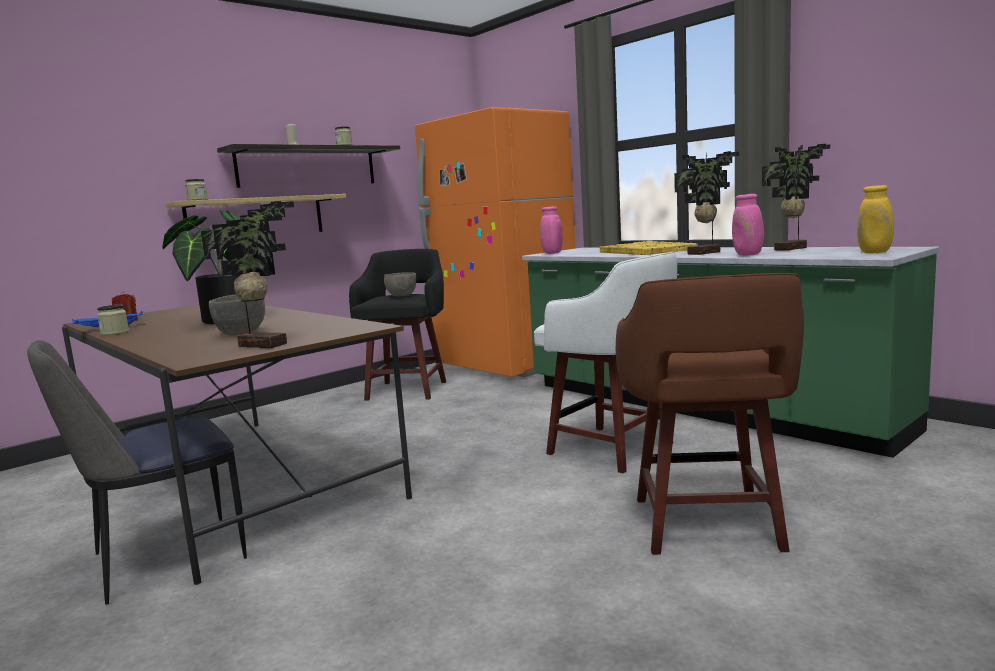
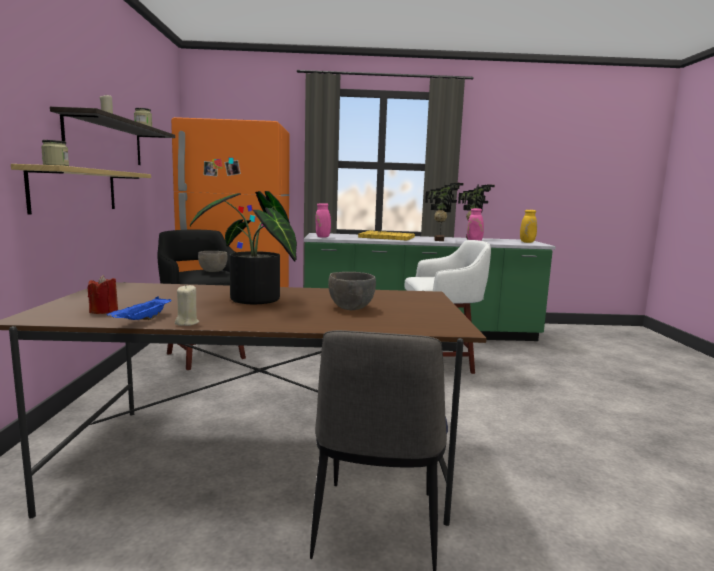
camera: 50 degrees left, 0 degrees up
jar [97,305,129,335] -> beige candle [175,285,199,326]
potted plant [201,201,294,348] -> none
brown stool [616,273,804,555] -> none

